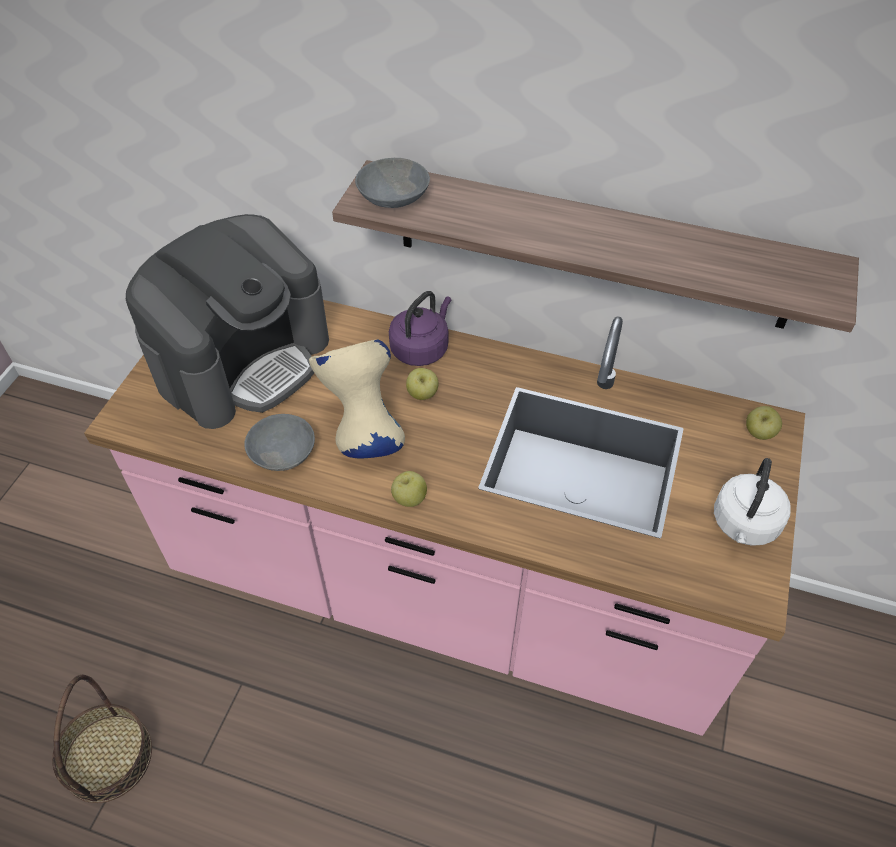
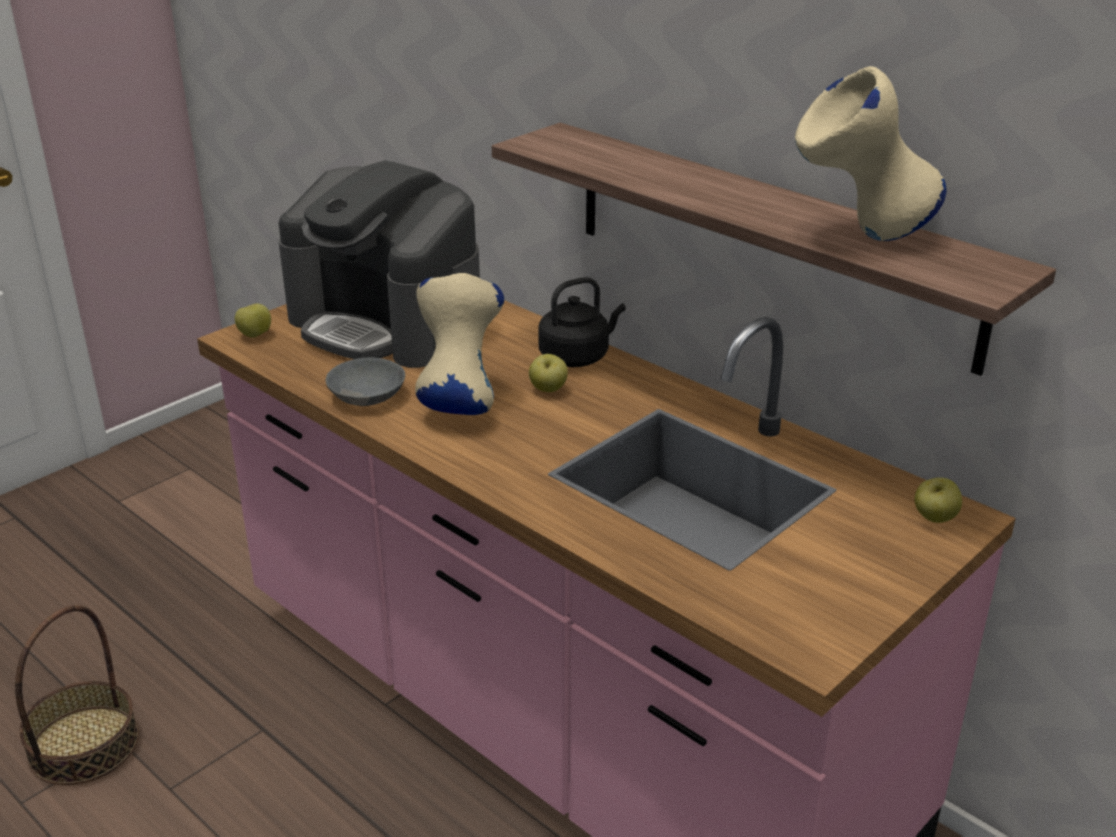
camera: 25 degrees right, 20 degrees down
coffee machine [126,214,329,429] -> coffee machine turned 60 degrees clockwise [279,160,480,368]
grey bowl [355,158,430,208] -> none
purple kettle [389,291,451,366] -> black kettle [538,277,626,367]
apple [391,471,427,507] -> apple moved to [235,304,271,338]
white kettle [714,458,790,546] -> none
none -> beige vase [795,66,947,241]

